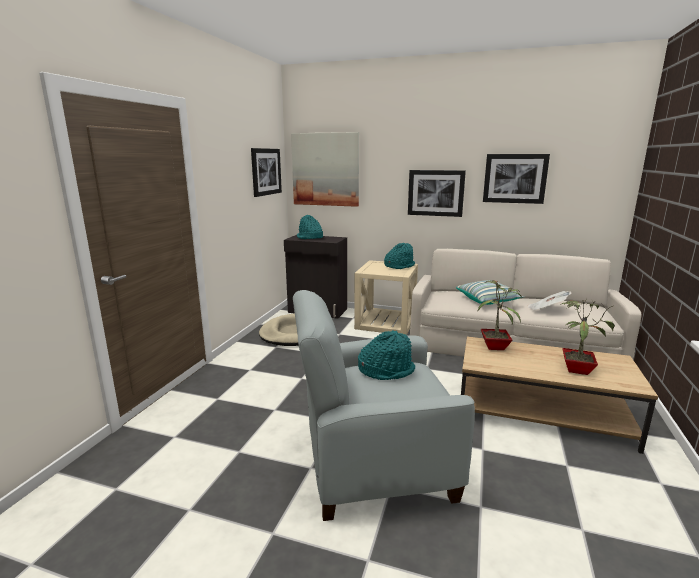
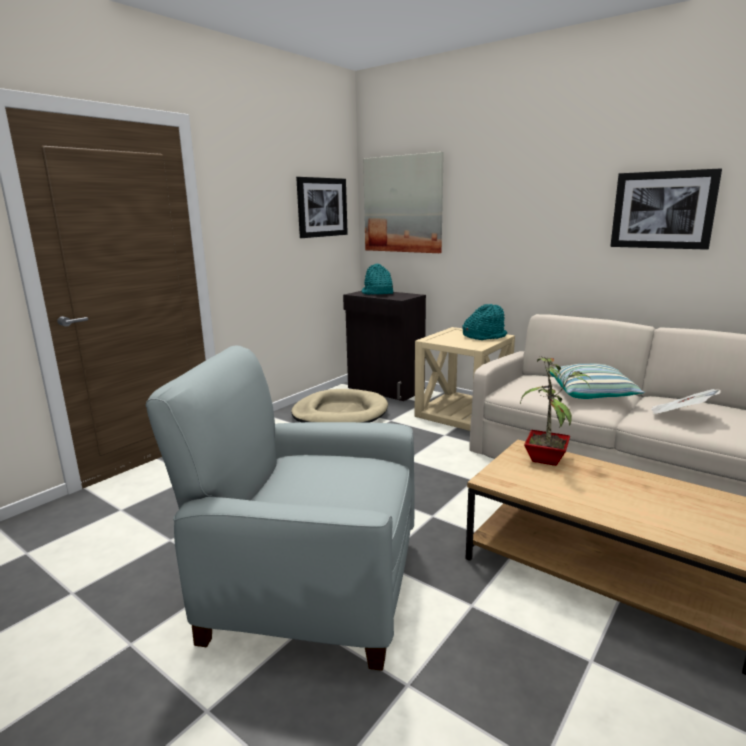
camera: 20 degrees right, 0 degrees up
turquoise hat [358,330,415,380] -> none
picture [408,170,466,217] -> none
potted plant [560,299,615,375] -> none

